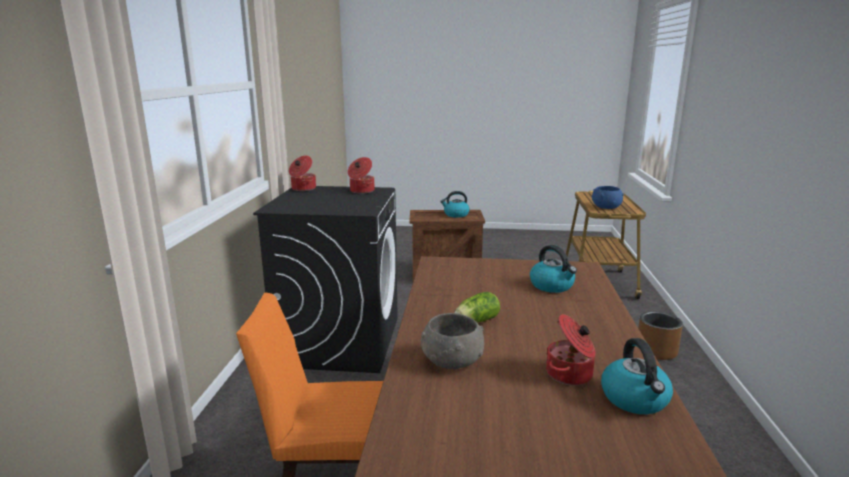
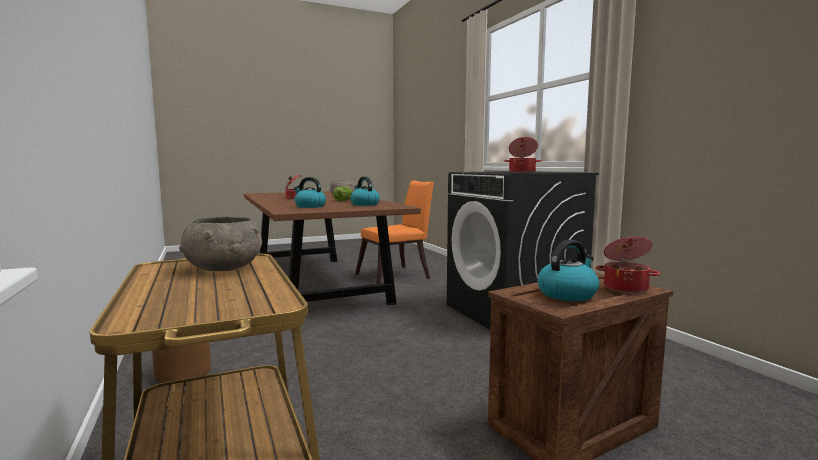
camera: 150 degrees right, 10 degrees down
cooking pot [289,156,316,191] -> cooking pot moved to [595,236,660,294]
blue bowl [592,186,624,209] -> grey bowl [179,216,262,271]
kettle [601,338,673,414] -> kettle moved to [350,176,380,206]

